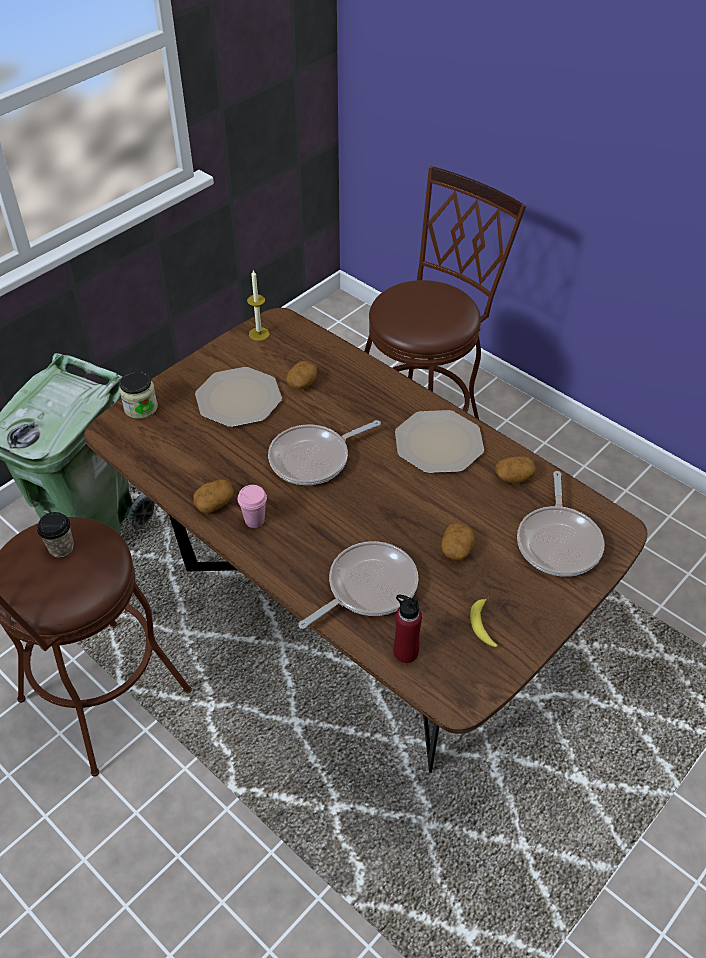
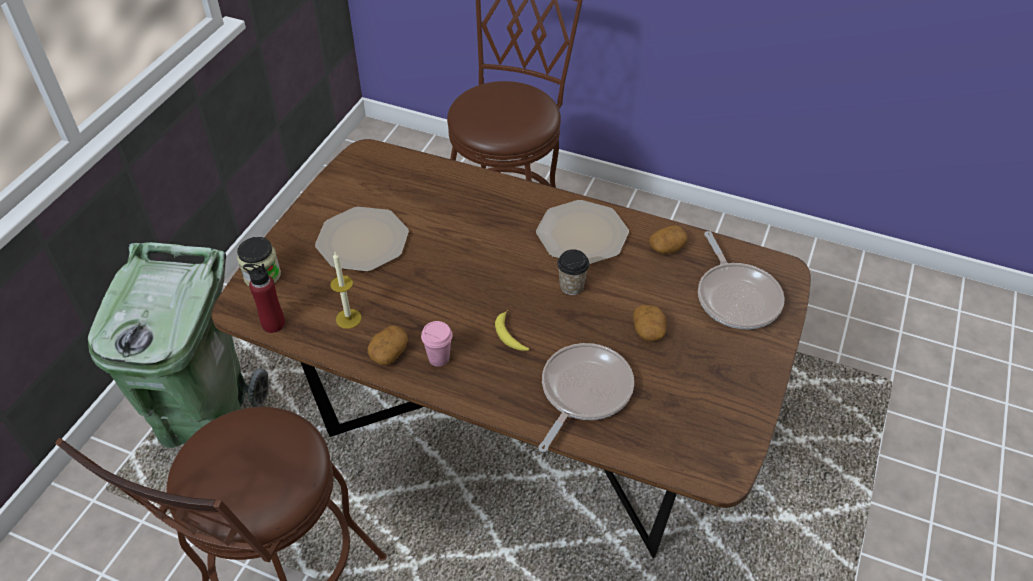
camera: 20 degrees left, 0 degrees up
cup [37,512,74,558] -> cup moved to [557,249,589,295]
candle [247,270,270,341] -> candle moved to [330,252,362,329]
frying pan [268,420,381,485] -> none
potato [286,361,317,389] -> none
red bottle [394,595,422,663] -> red bottle moved to [243,264,285,333]
banana [470,597,498,647] -> banana moved to [495,310,529,351]

